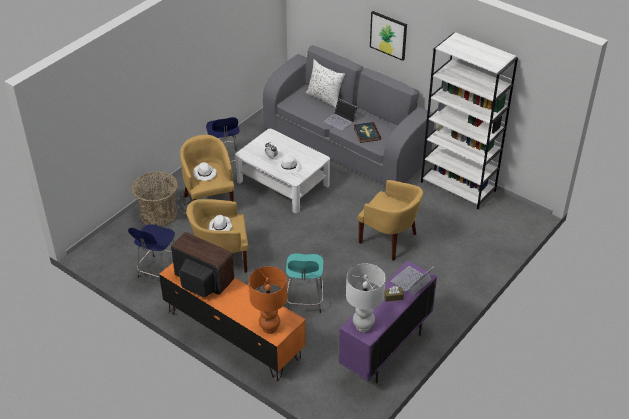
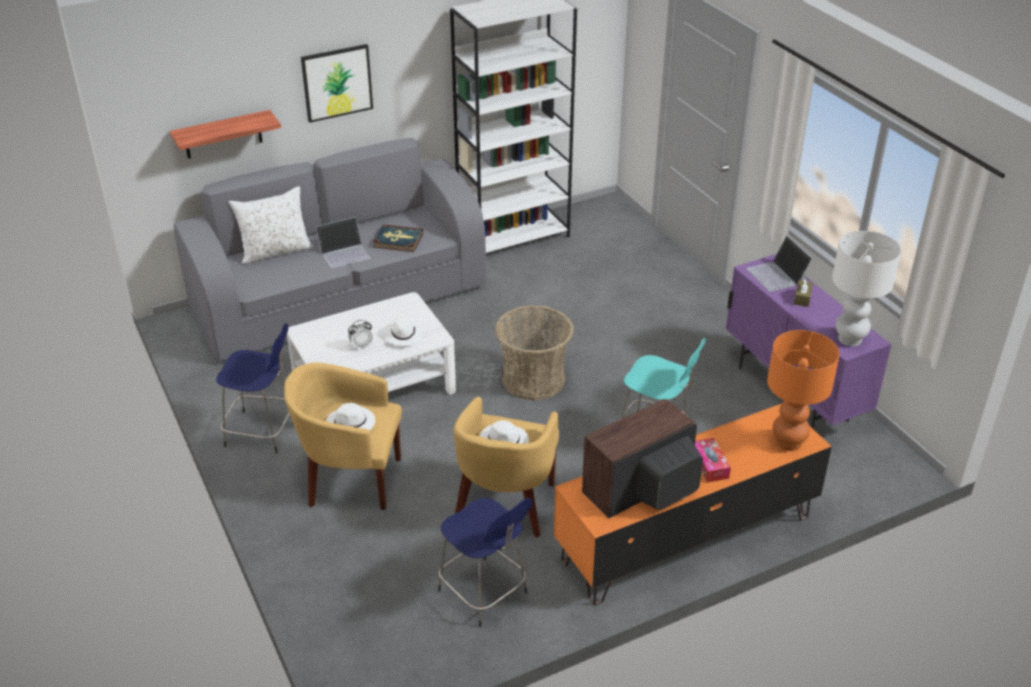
camera: 65 degrees left, 5 degrees down
basket [132,171,178,227] -> basket moved to [495,305,574,401]
yellow armchair [357,180,423,261] -> none
none -> shelf [170,110,281,159]
none -> tissue box [695,438,731,483]

